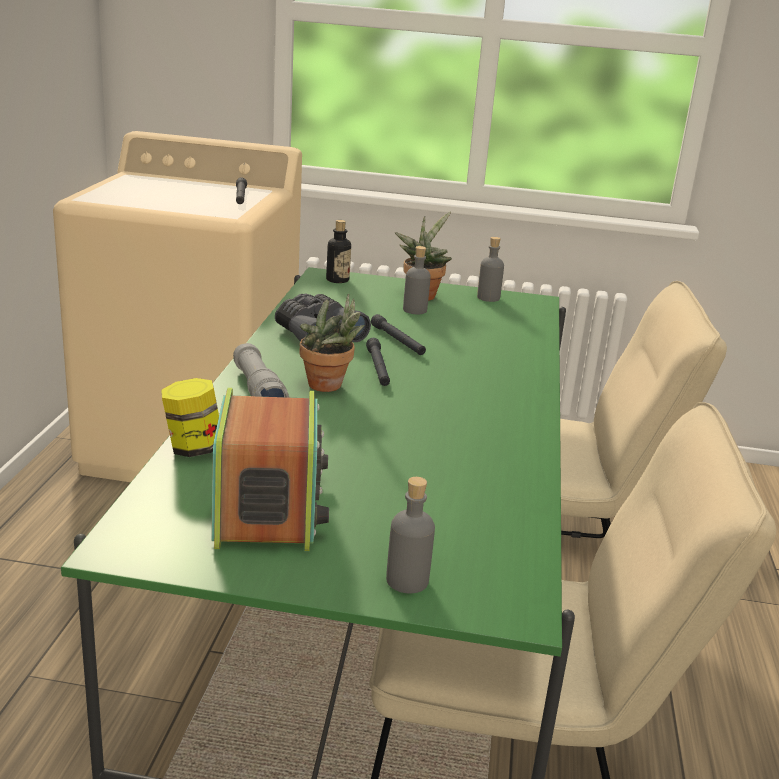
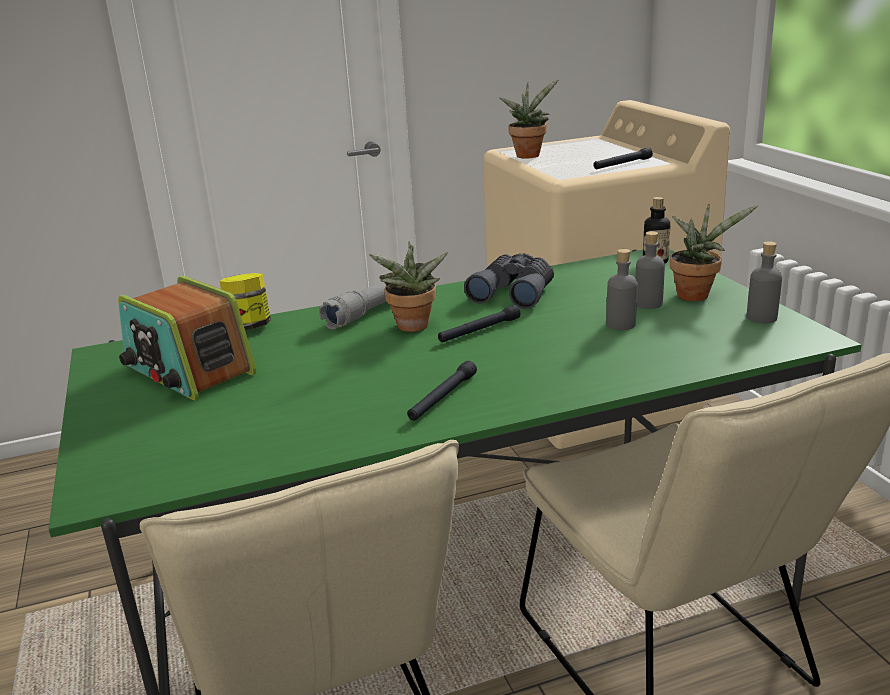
camera: 65 degrees right, 0 degrees up
radio [211,388,329,551] -> radio turned 75 degrees clockwise [118,276,257,400]
black flashlight [371,314,426,355] -> black flashlight moved to [407,361,477,421]
grey bottle [386,477,435,593] -> grey bottle moved to [606,249,638,330]
none -> potted plant [500,79,559,159]

